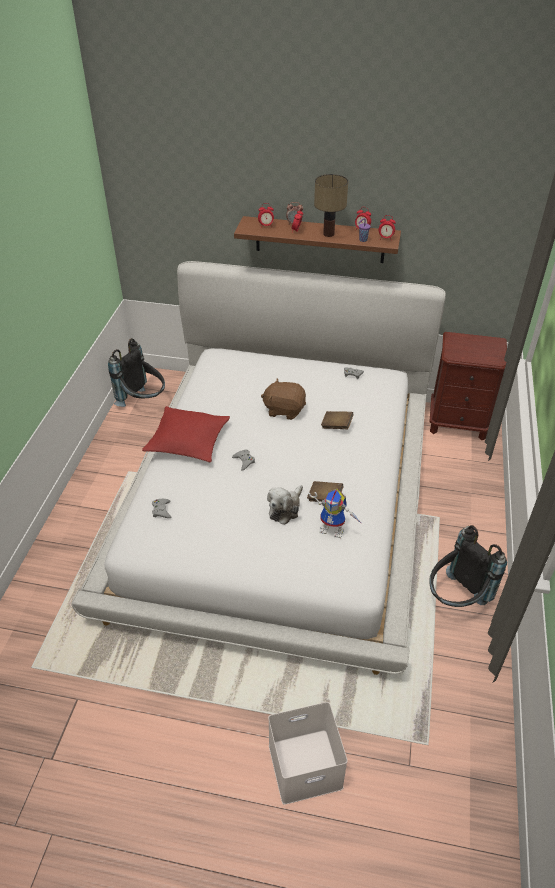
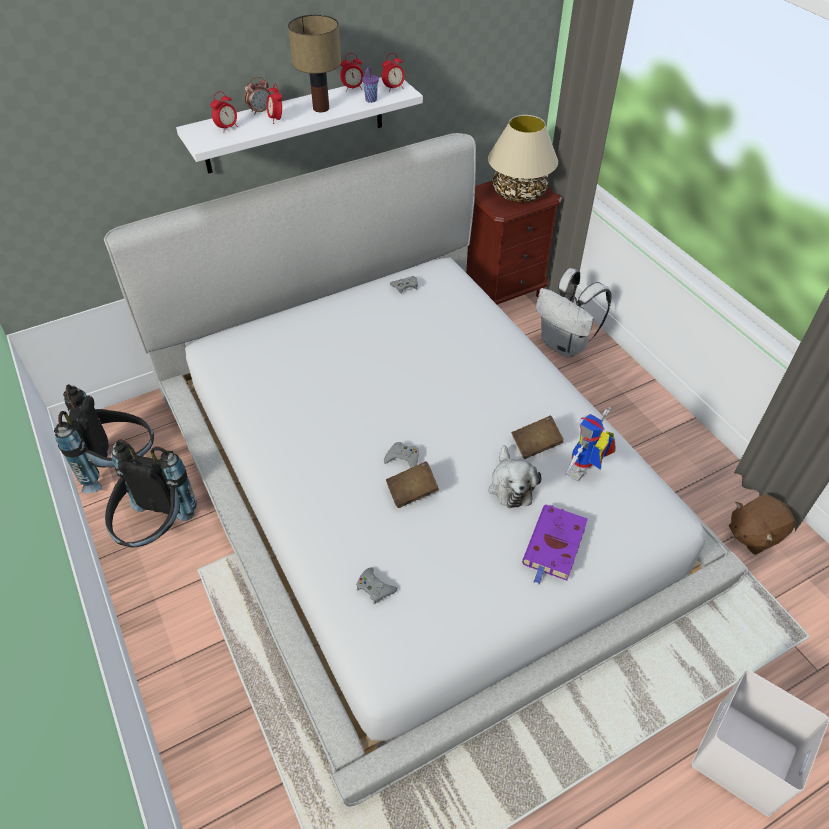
camera: 40 degrees left, 5 degrees up
red pillow [142,406,230,463] -> none
brown shelf [234,216,401,263] -> white shelf [176,77,423,174]
brown plush toy [261,378,306,420] -> brown plush toy moved to [728,494,796,555]
toy robot [309,489,362,538] -> toy robot turned 150 degrees clockwise [564,407,616,481]
brown book [321,411,354,429] -> brown book moved to [386,461,439,508]
black backpack [429,525,507,607] -> black backpack moved to [105,439,197,548]
none -> beige table lamp [488,115,558,202]
none -> purple book [522,505,588,585]
none -> white backpack [536,268,612,358]

